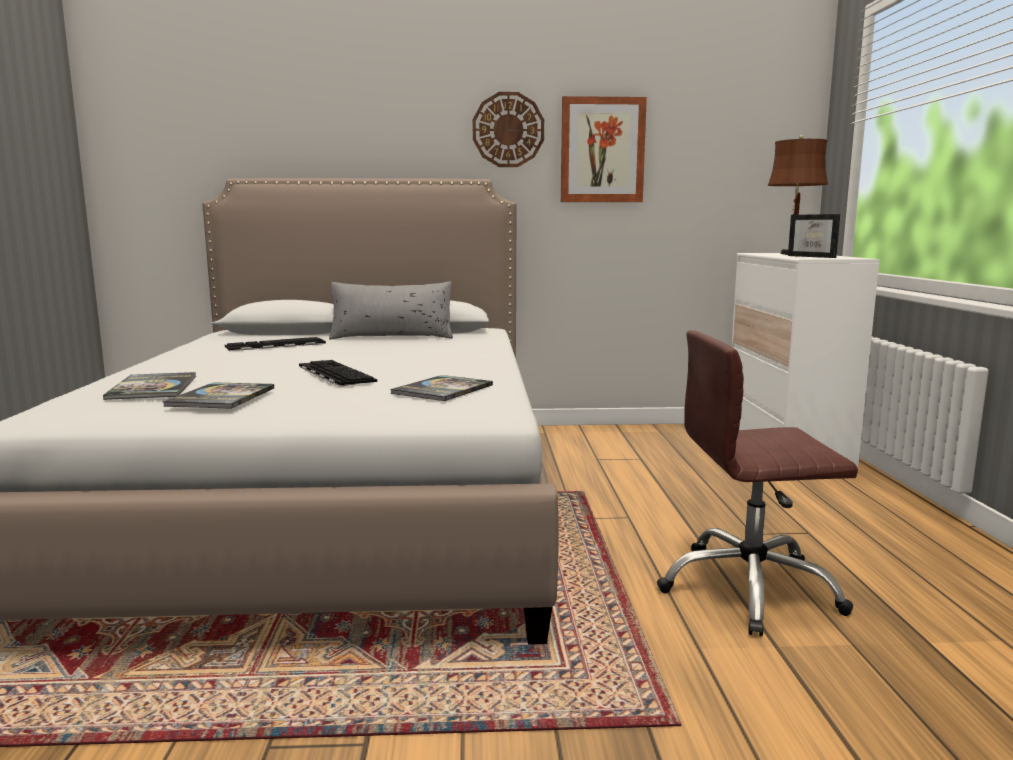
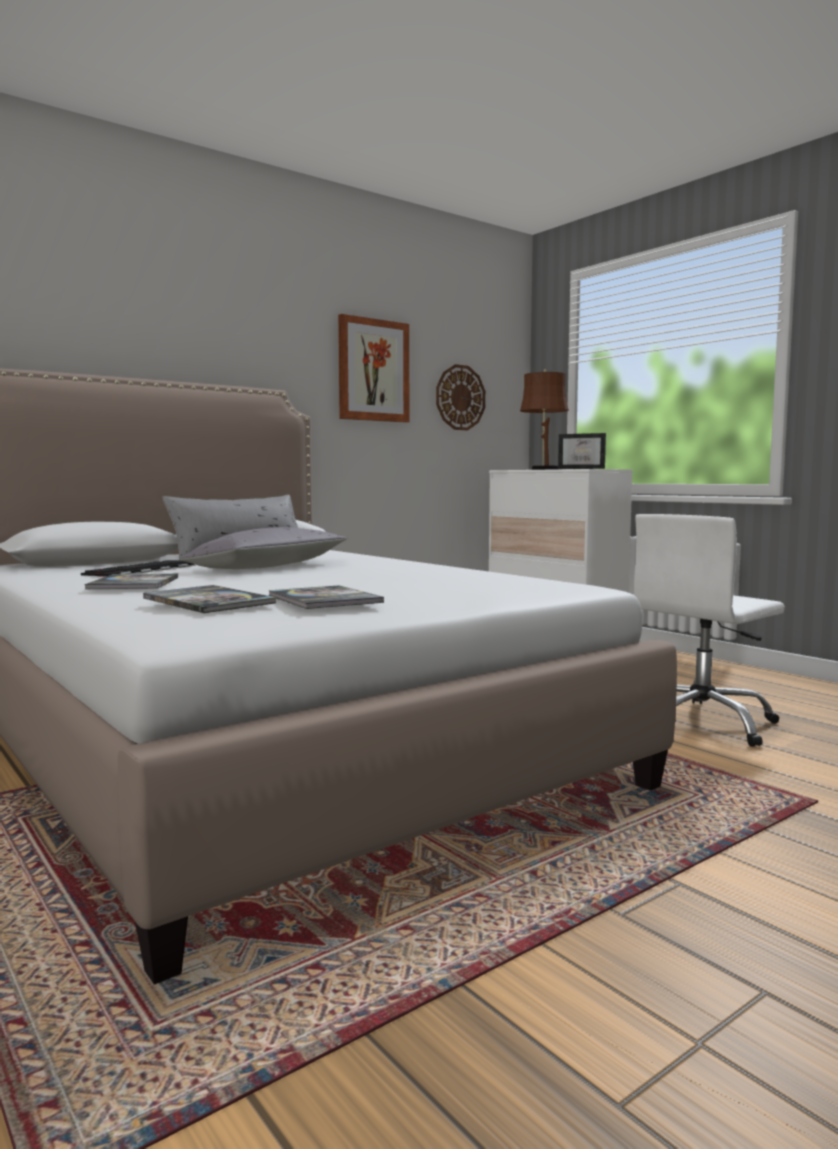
camera: 35 degrees left, 5 degrees down
keyboard [299,360,377,386] -> none
book [390,375,493,401] -> book moved to [84,574,178,589]
wall clock [473,92,544,167] -> wall clock moved to [436,364,485,430]
brown office chair [657,330,858,636] -> white office chair [634,514,785,747]
none -> grey pillow [179,527,348,569]

